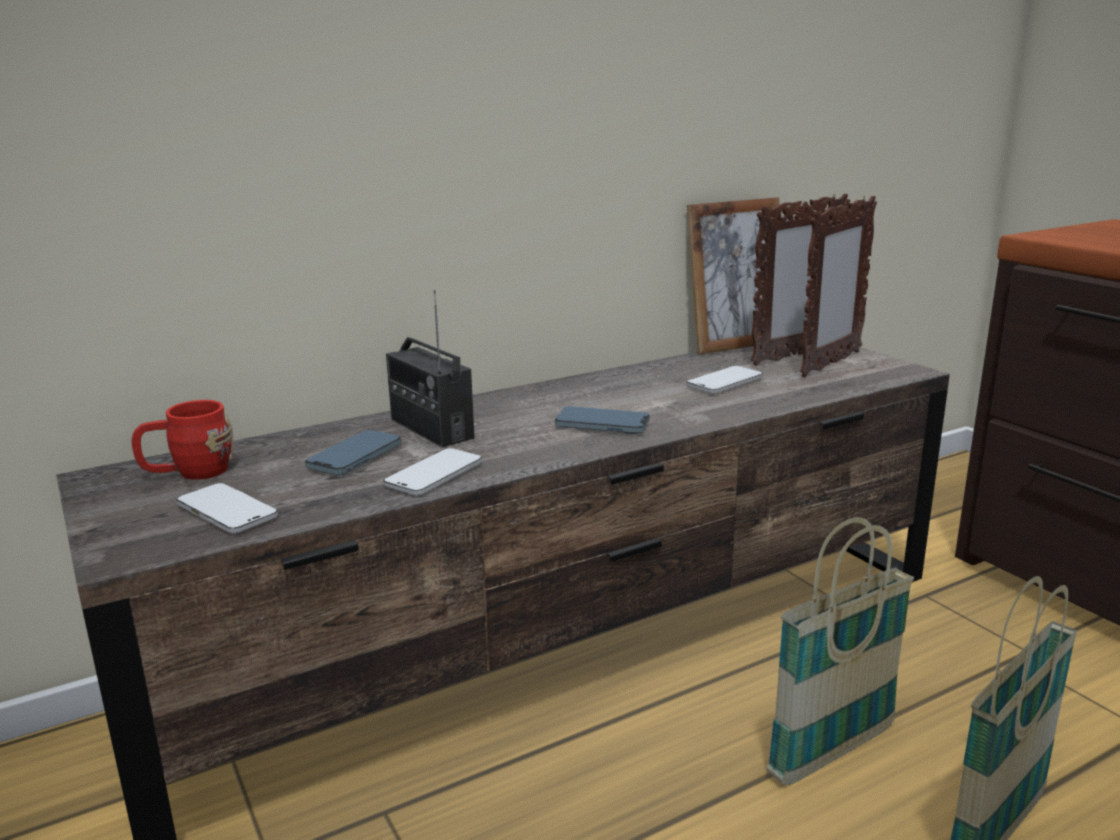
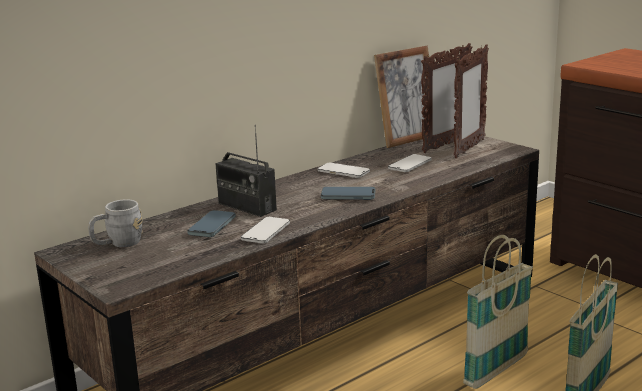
camera: 10 degrees left, 0 degrees up
red mug [132,400,233,480] -> grey mug [88,199,143,247]
phone [177,483,278,533] -> phone moved to [318,163,370,178]

